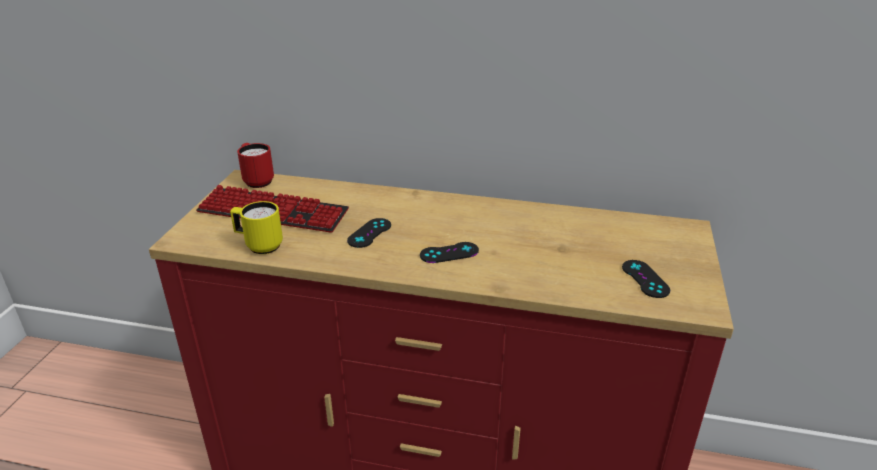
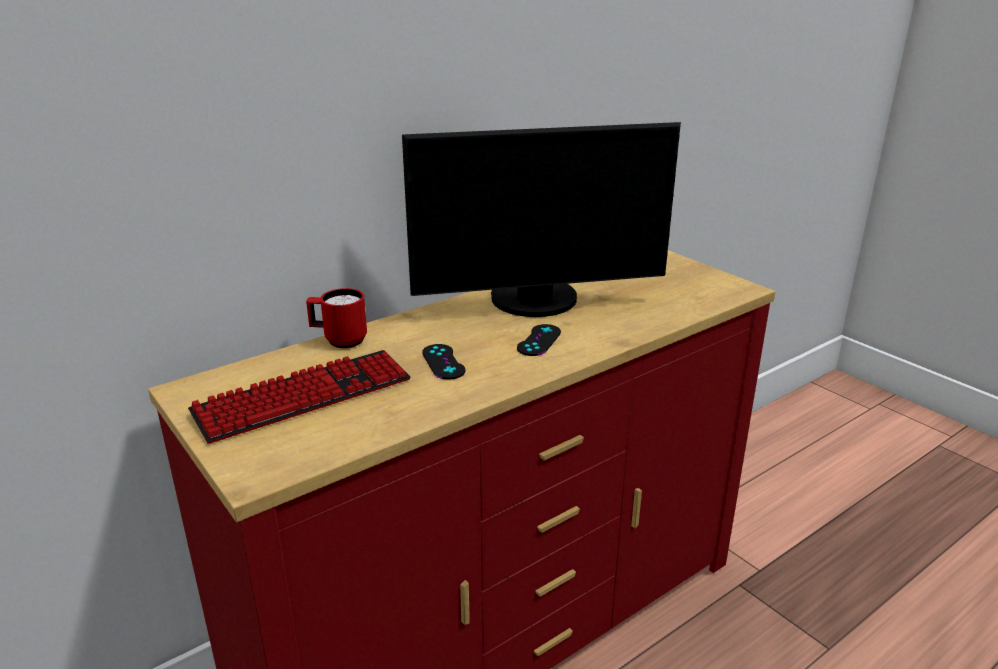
camera: 50 degrees left, 5 degrees down
yellow mug [230,201,283,254] -> none
red mug [237,143,274,188] -> red mug moved to [306,288,367,348]
black game controller [622,260,670,298] -> none
none -> monitor [402,122,681,317]

